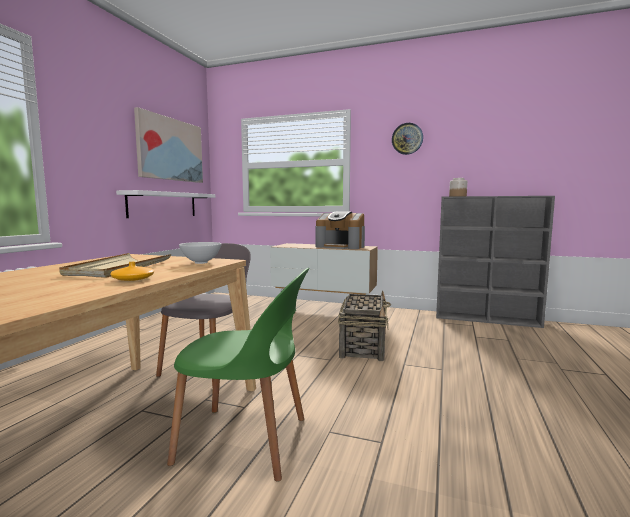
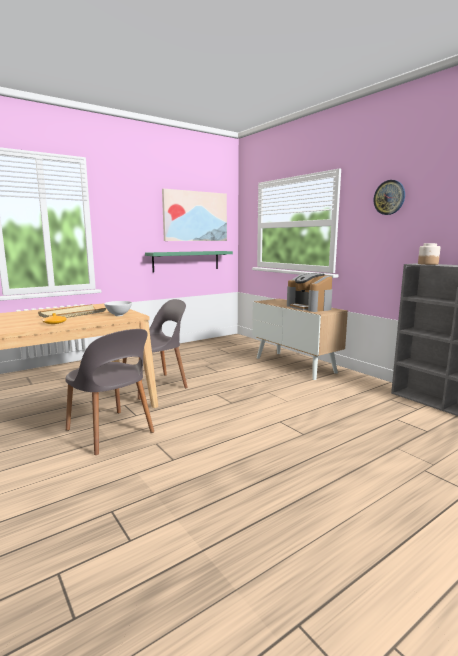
camera: 35 degrees right, 5 degrees up
white shelf [116,190,215,218] -> green shelf [145,251,233,272]
green chair [167,268,310,482] -> grey chair [65,329,154,455]
basket [338,291,391,361] -> none

